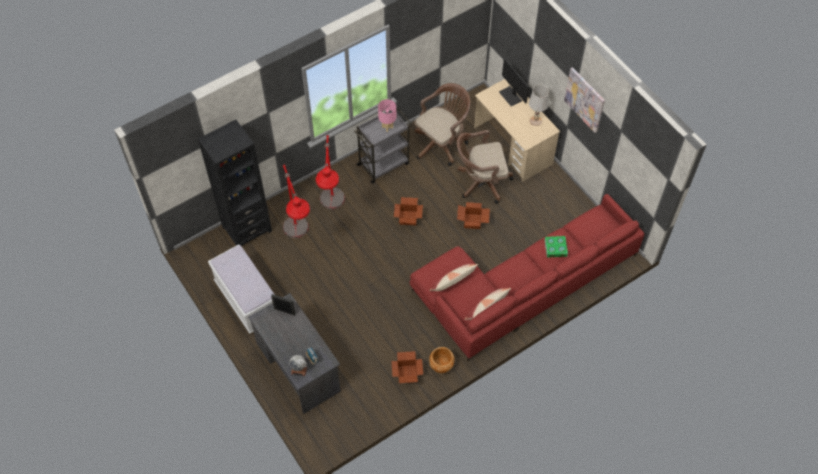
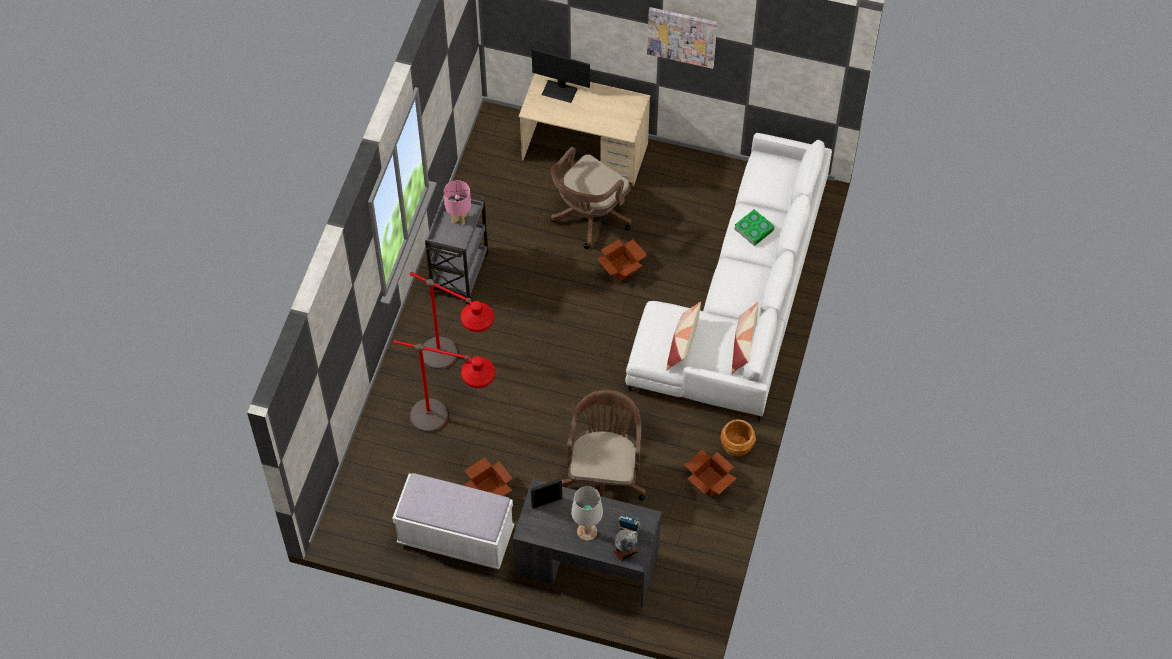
camera: 40 degrees left, 0 degrees up
black bookcase [198,120,272,246] -> none
cardboard box [394,197,423,225] -> cardboard box moved to [464,457,512,496]
red sofa [410,194,644,361] -> white sofa [625,133,832,421]
brown office chair [414,83,470,166] -> brown office chair moved to [562,390,646,501]
white table lamp [529,85,549,126] -> white table lamp moved to [571,486,603,541]

